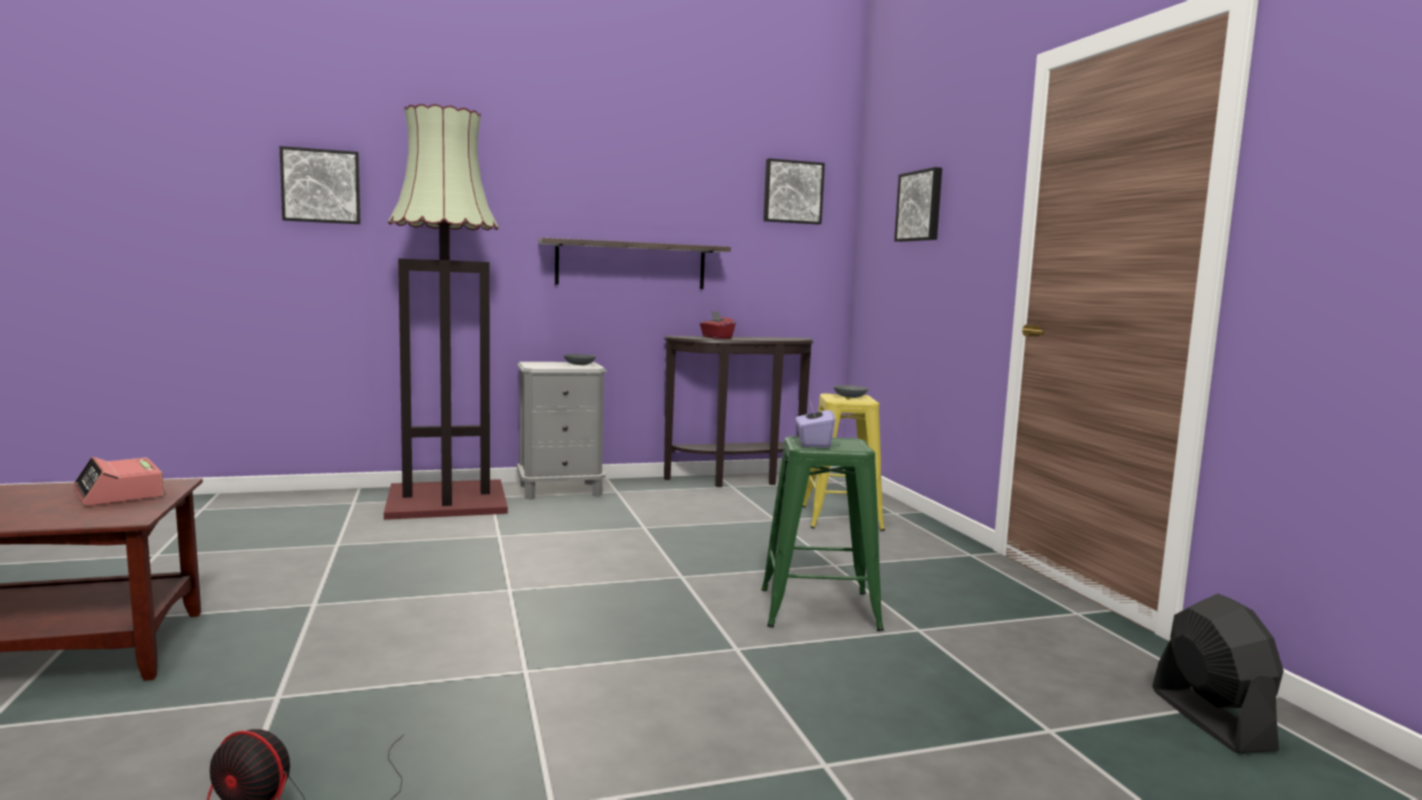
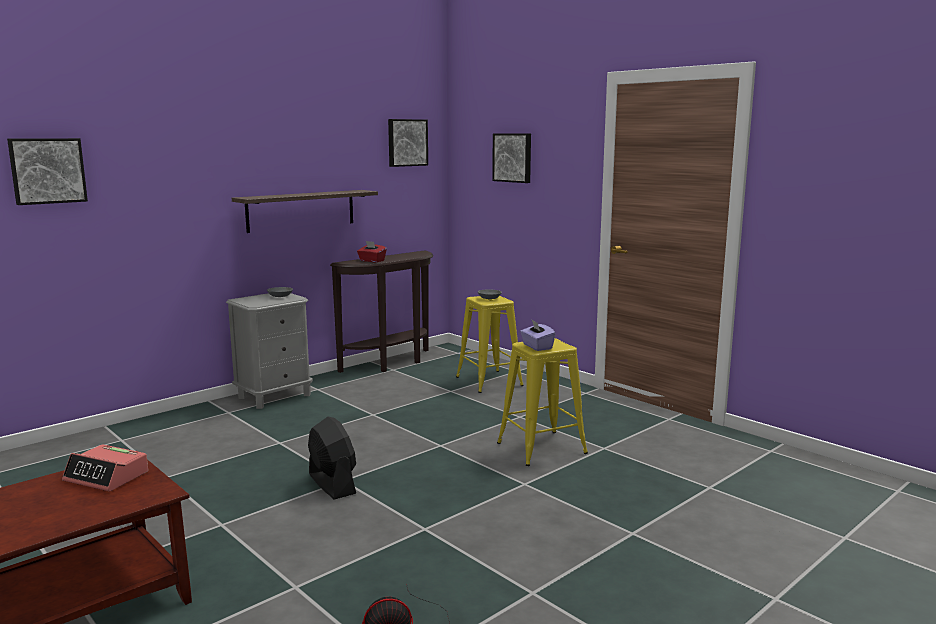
camera: 25 degrees left, 5 degrees up
floor lamp [384,104,508,520] -> none
green stool [761,436,884,631] -> yellow stool [497,338,588,466]
black fan [1152,594,1284,753] -> black fan moved to [308,417,356,500]

